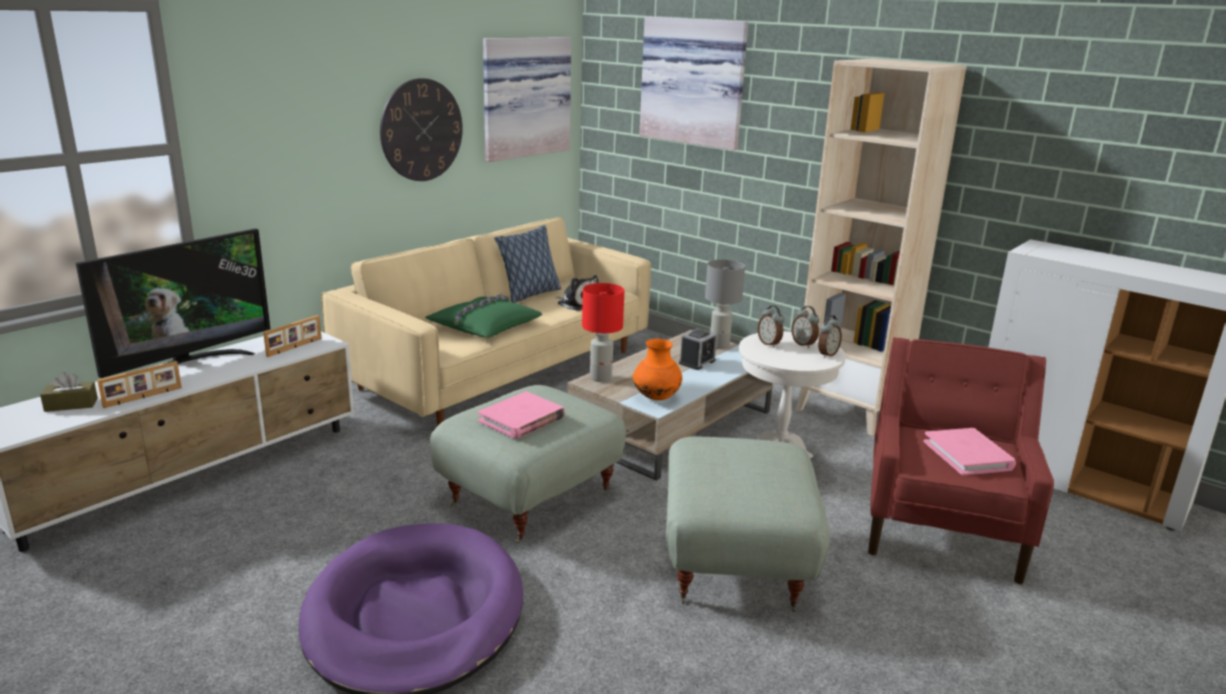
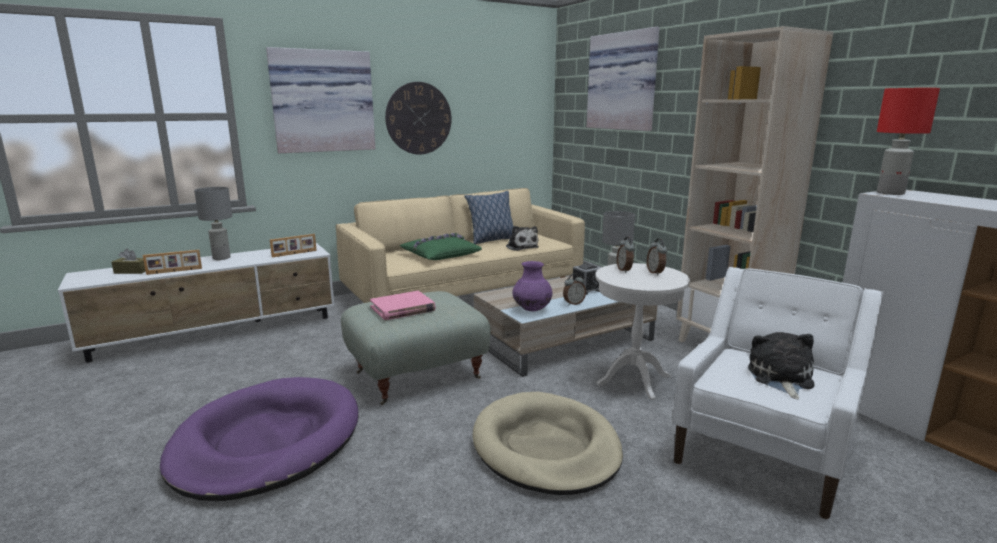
camera: 20 degrees right, 5 degrees down
television [76,228,270,378] -> grey table lamp [194,187,232,260]
picture [483,37,571,162] -> picture moved to [266,47,376,153]
red table lamp [582,283,624,382] -> red table lamp moved to [877,88,940,195]
orange vase [633,339,682,400] -> purple vase [512,261,553,311]
grey ottoman [666,437,830,612] -> beige dog bed [472,392,623,495]
alarm clock [818,315,842,358] -> alarm clock moved to [563,273,586,305]
red armchair [868,337,1054,584] -> white armchair [672,267,884,519]
pink book [923,428,1016,475] -> plush toy [748,332,815,399]

